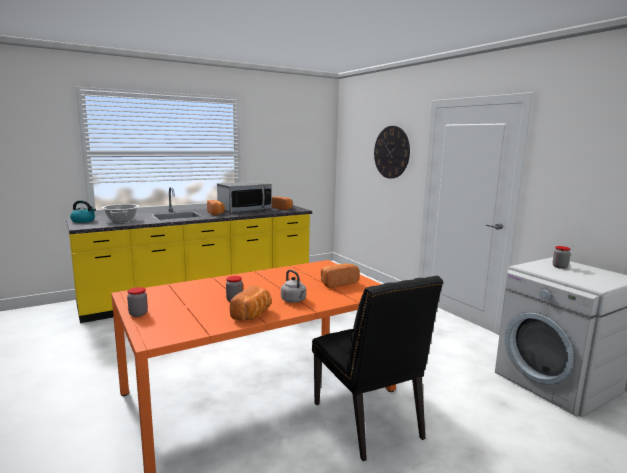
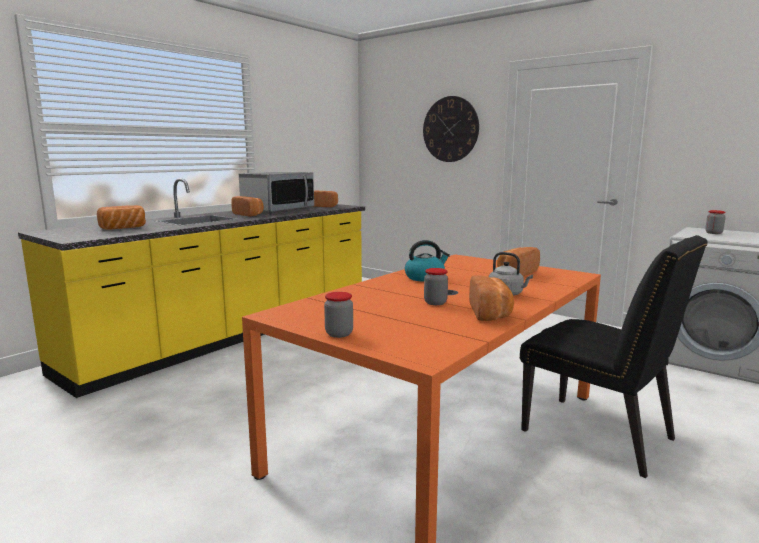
camera: 20 degrees left, 0 degrees up
kettle [70,200,96,223] -> kettle moved to [405,240,450,282]
cooking pot [102,204,139,222] -> bread [97,205,146,230]

